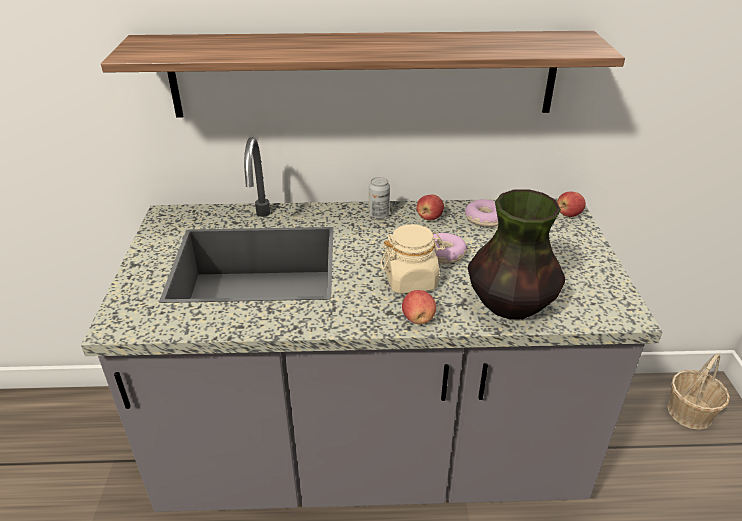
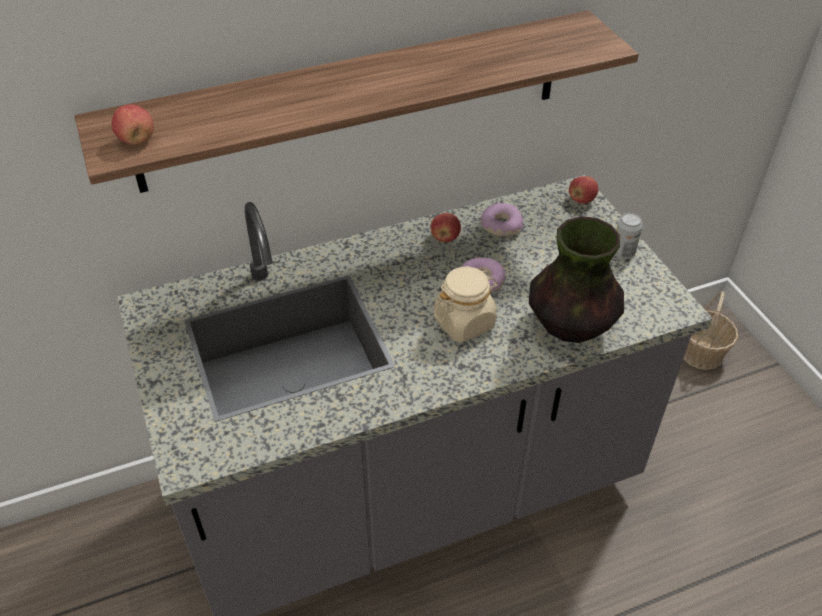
camera: 20 degrees left, 10 degrees up
can [369,177,390,219] -> can moved to [615,213,643,259]
apple [402,290,436,324] -> apple moved to [112,104,154,145]

